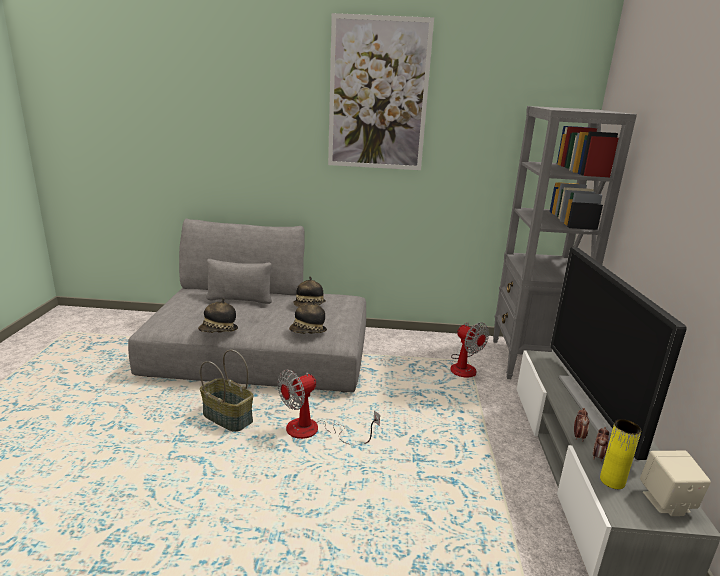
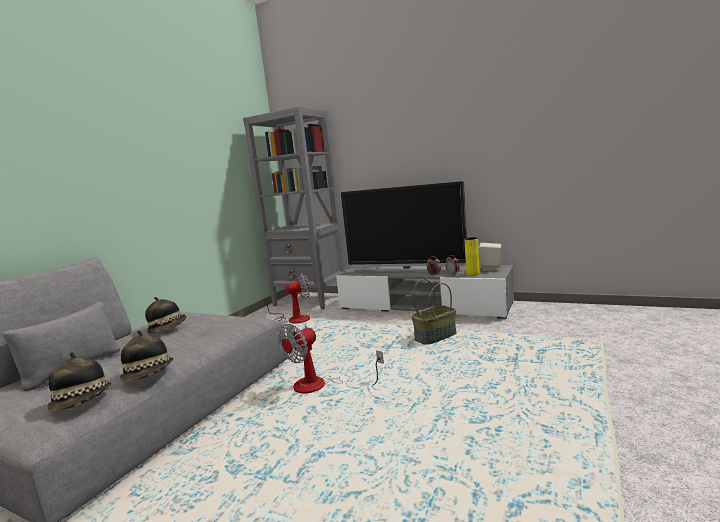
camera: 65 degrees left, 10 degrees down
basket [200,350,253,432] -> basket moved to [411,279,457,345]
fan [278,370,380,445] -> fan turned 60 degrees clockwise [278,324,384,393]
hat [289,300,327,334] -> hat moved to [47,352,112,411]
picture [328,13,434,170] -> none

